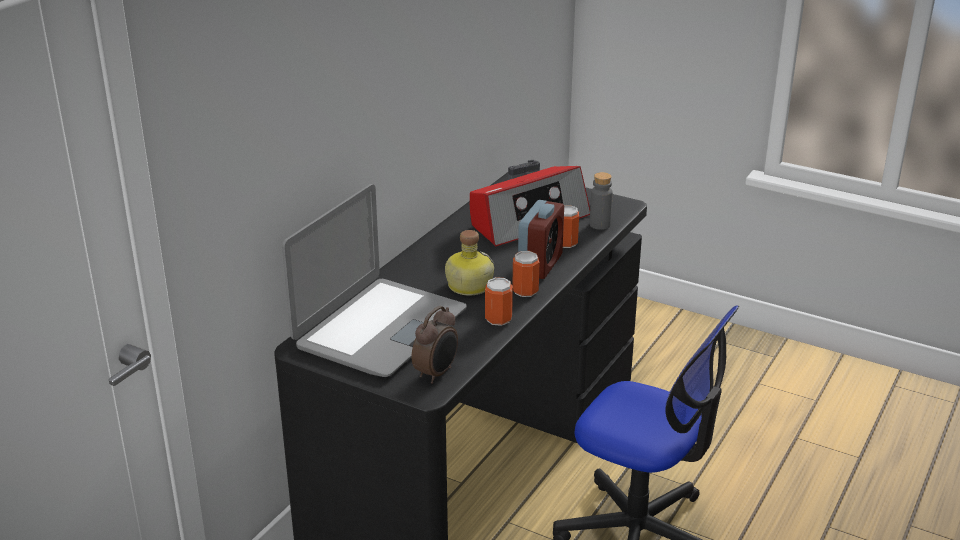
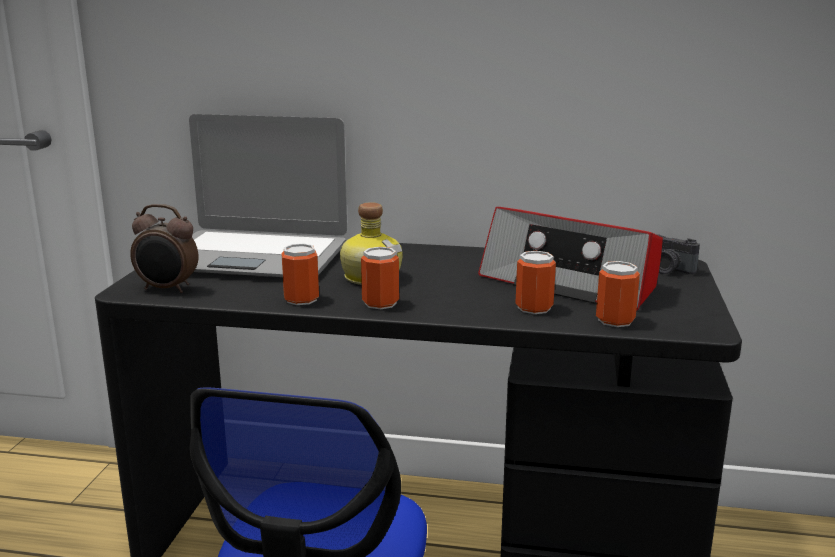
camera: 70 degrees right, 10 degrees down
alarm clock [518,200,564,279] -> none
grey bottle [590,172,613,230] -> can [596,261,640,327]

